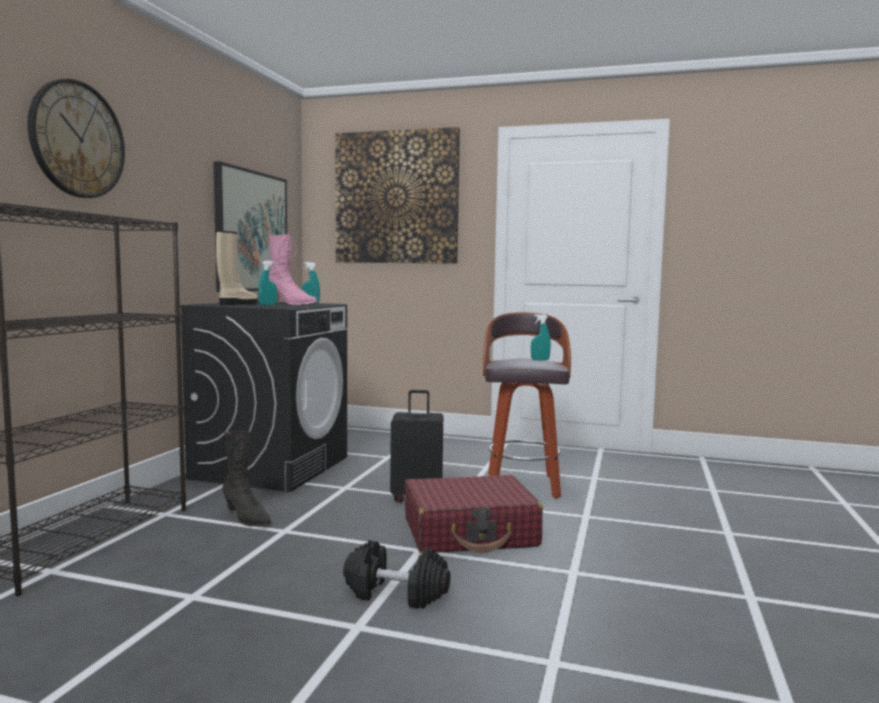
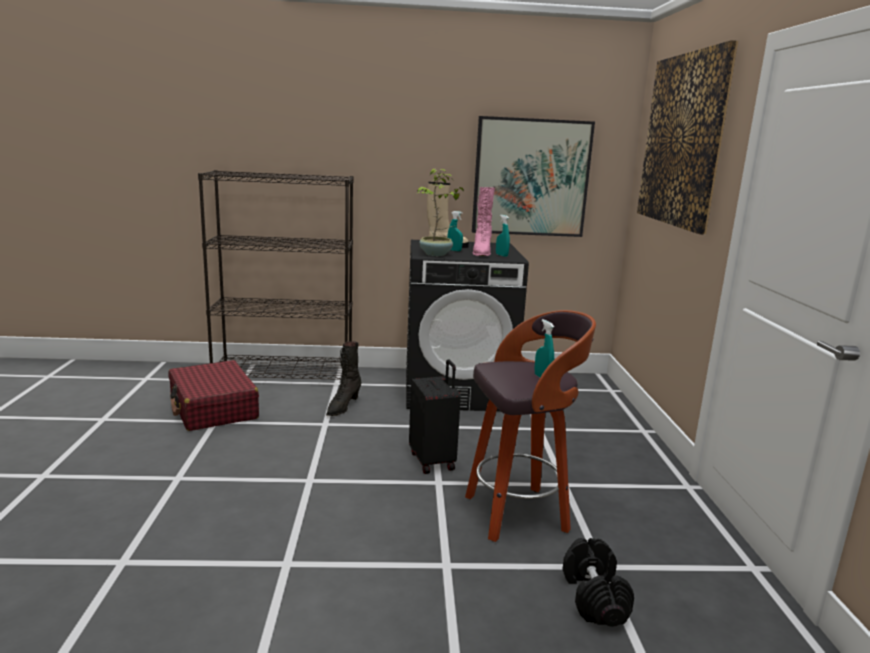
camera: 70 degrees right, 10 degrees up
wall clock [28,79,125,198] -> none
black dumbbell [343,540,451,609] -> black dumbbell moved to [562,538,634,627]
red suitcase [405,475,543,553] -> red suitcase moved to [168,360,259,431]
none -> potted plant [418,168,464,256]

